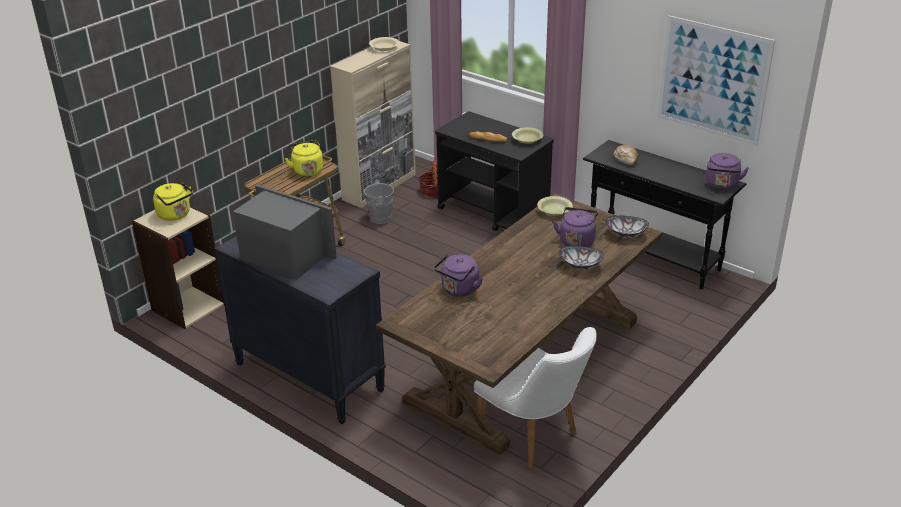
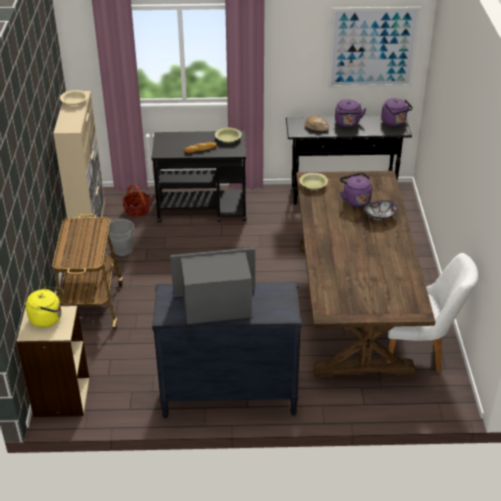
camera: 40 degrees left, 5 degrees up
yellow kettle [285,140,323,177] -> none
purple kettle [434,254,483,297] -> purple kettle moved to [335,99,366,127]
bowl [606,215,649,238] -> none

